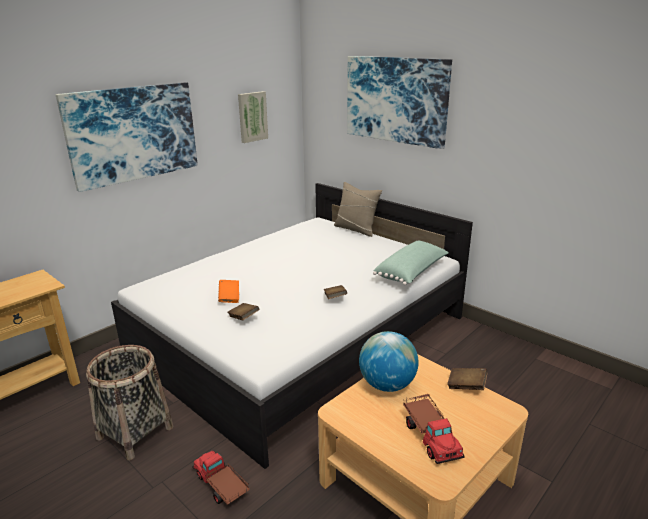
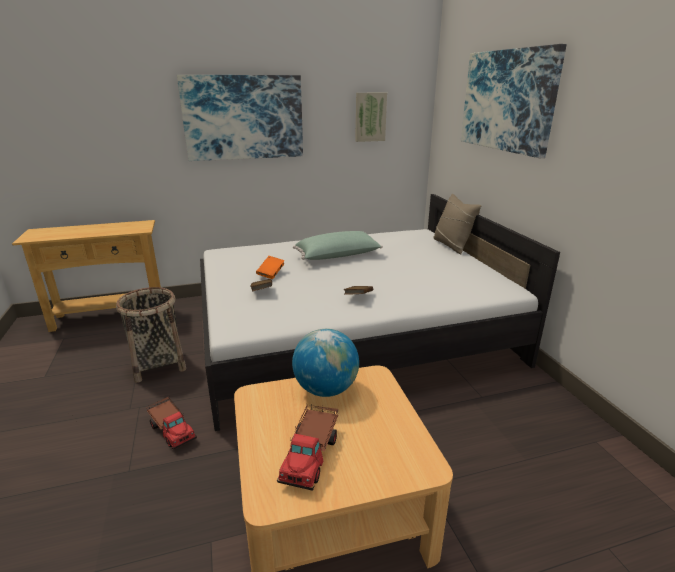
camera: 30 degrees right, 0 degrees up
toy truck [192,451,250,505] -> toy truck turned 150 degrees clockwise [147,397,197,450]
green pillow [373,241,449,285] -> green pillow moved to [293,231,383,260]
brown book [447,368,488,390] -> none

